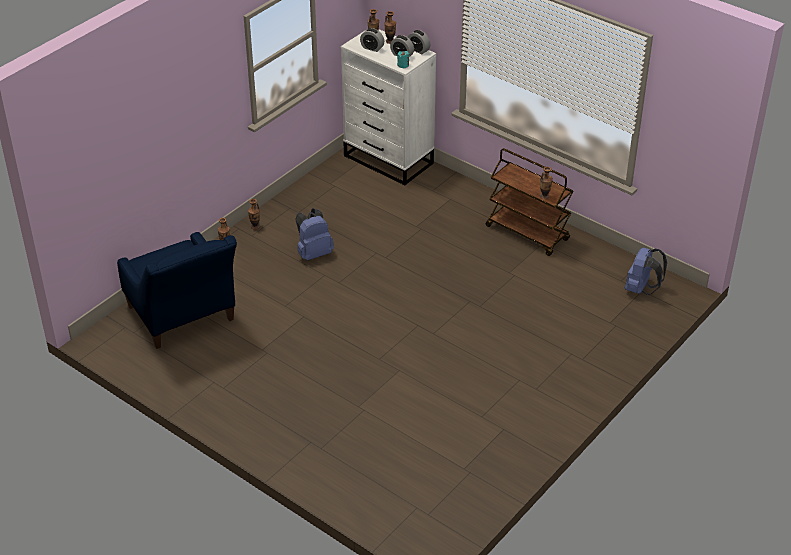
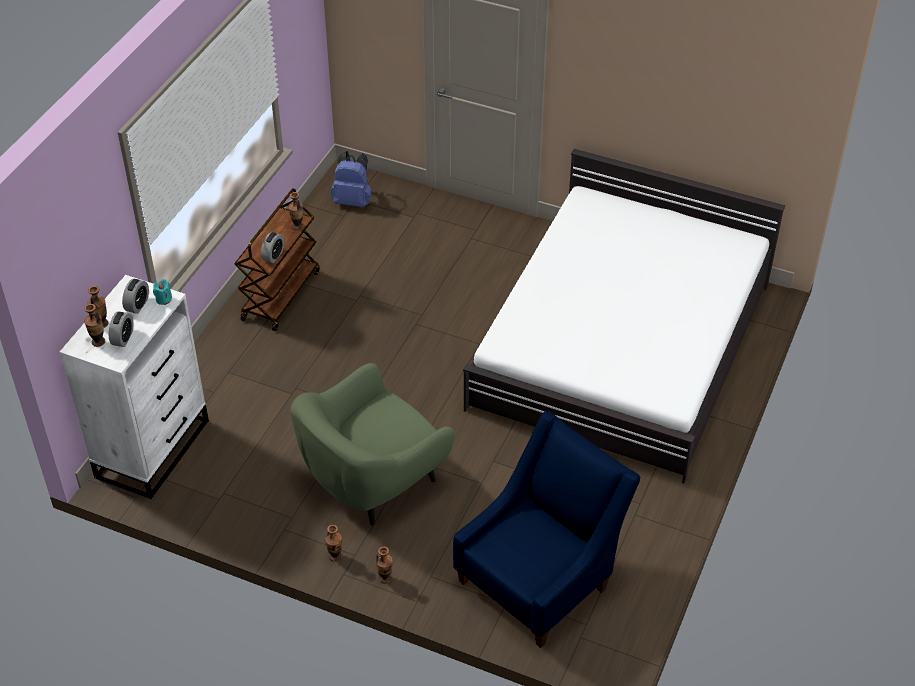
camera: 105 degrees left, 5 degrees up
blue backpack [295,208,334,261] -> green armchair [290,363,455,526]
alarm clock [408,30,430,54] -> alarm clock moved to [261,232,284,263]
none -> white bed [463,149,785,483]

